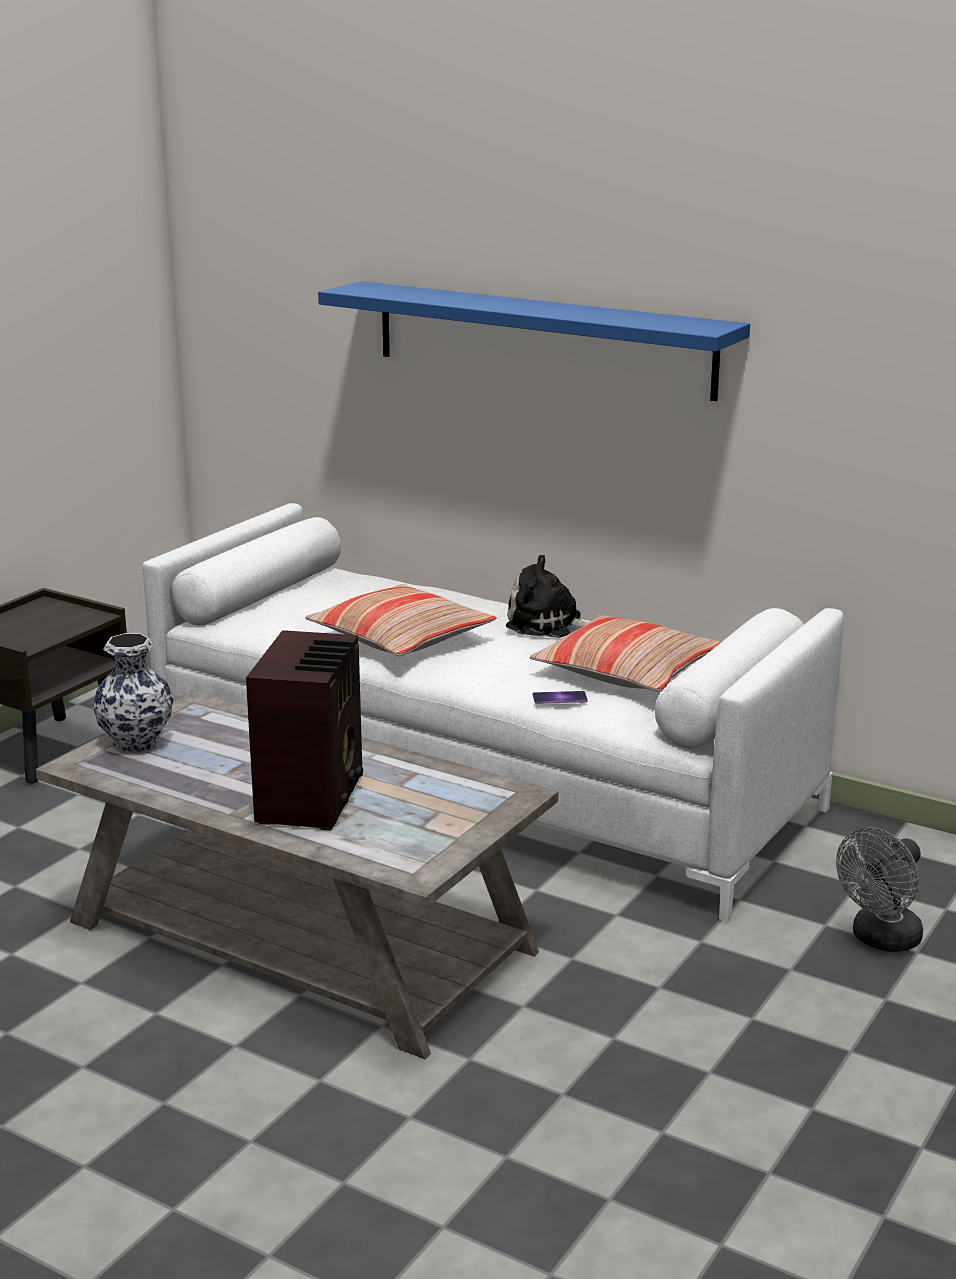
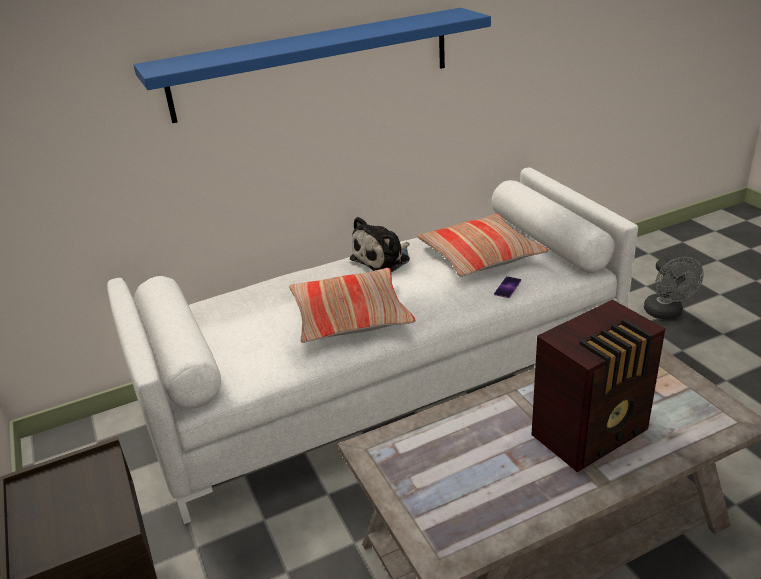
camera: 55 degrees left, 10 degrees up
vase [93,633,173,754] -> none
radio [246,630,363,830] -> radio turned 105 degrees clockwise [531,300,665,472]

